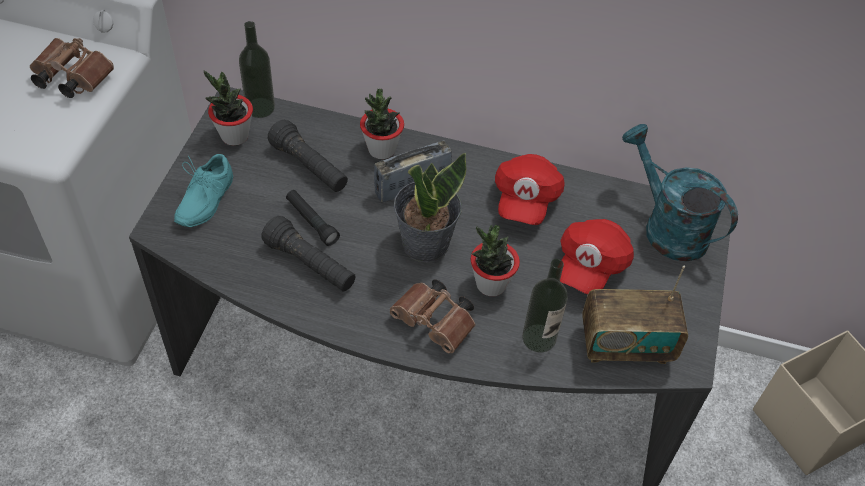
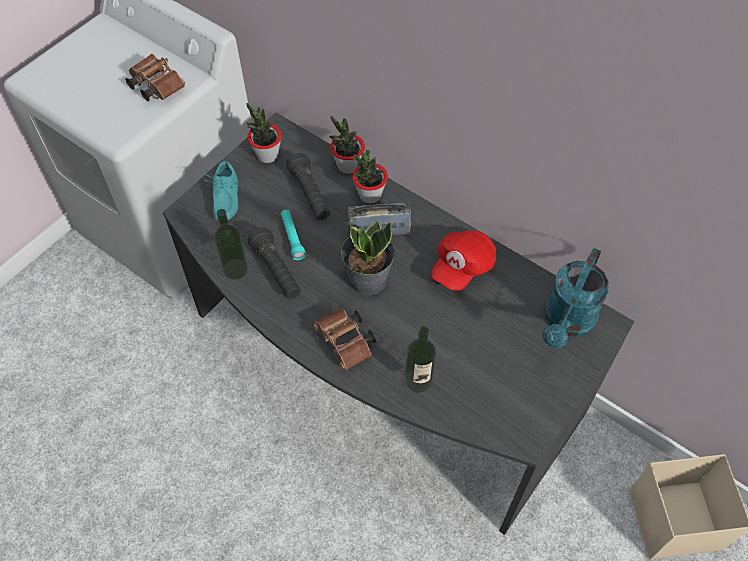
camera: 25 degrees right, 5 degrees up
turquoise shoe [174,154,233,227] -> turquoise shoe turned 45 degrees counterclockwise [202,161,239,220]
bottle [239,21,275,118] -> bottle moved to [214,209,248,279]
black flashlight [286,190,340,246] -> turquoise flashlight [281,210,306,260]
potted plant [471,224,520,296] -> potted plant moved to [329,116,365,174]
red cap [560,219,634,294] -> none
radio [582,265,688,364] -> none
turquoise watering can [622,124,738,262] -> turquoise watering can turned 135 degrees counterclockwise [543,248,609,348]

